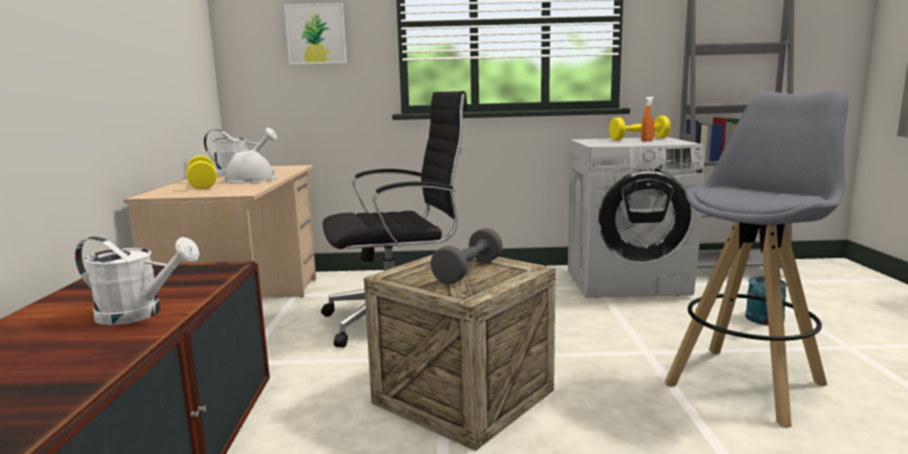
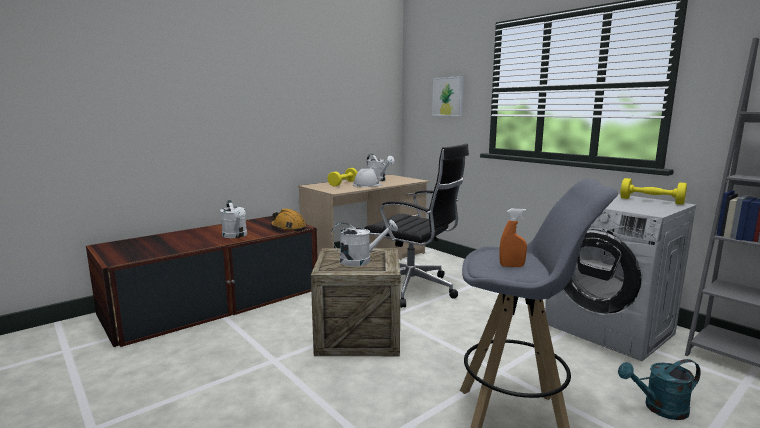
camera: 50 degrees right, 0 degrees up
grey dumbbell [430,228,503,284] -> white watering can [331,220,398,266]
orange spray bottle [641,97,655,142] -> orange spray bottle moved to [499,209,527,267]
none -> orange hard hat [271,209,306,232]

